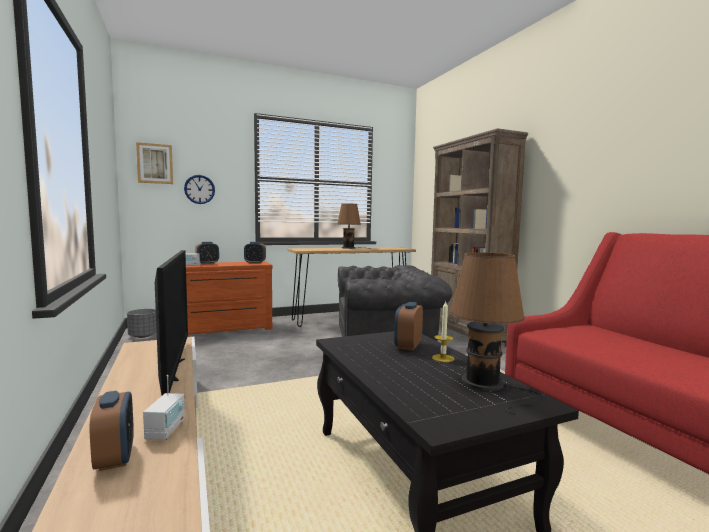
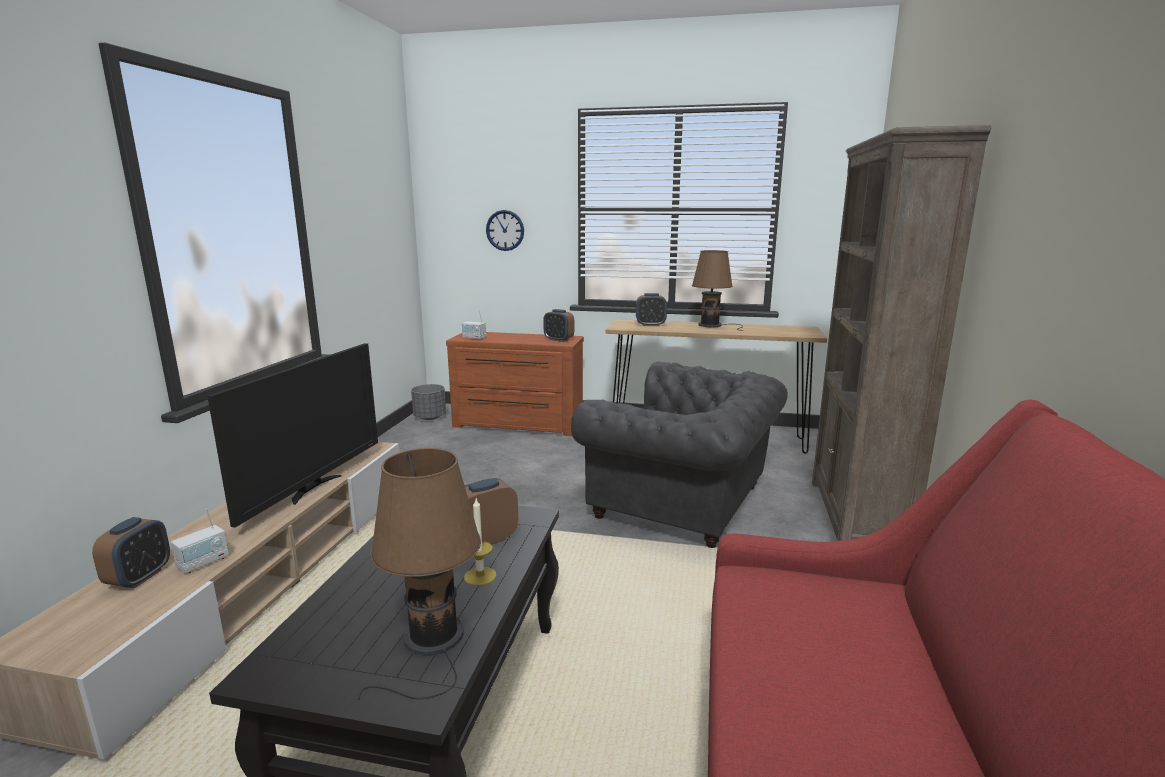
camera: 35 degrees right, 10 degrees up
picture [136,142,173,184] -> none
alarm clock [195,242,219,264] -> alarm clock moved to [636,293,667,326]

